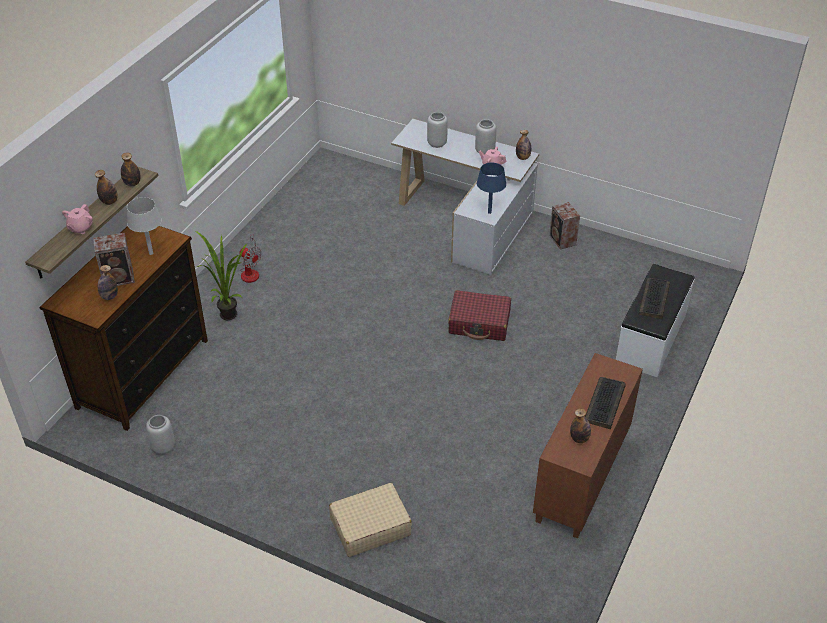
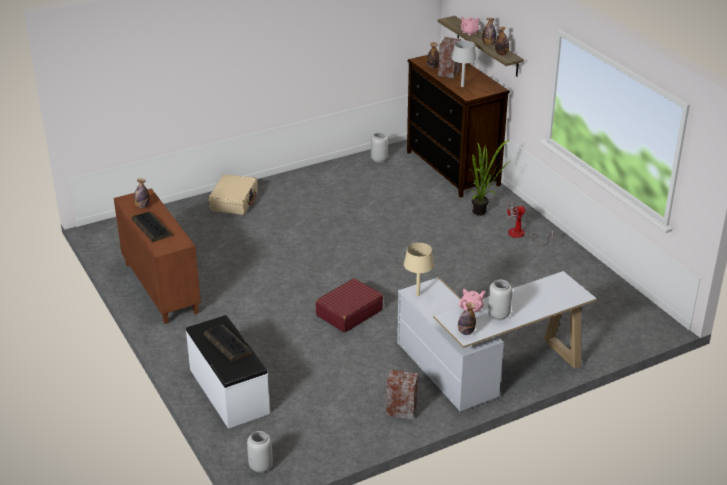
camera: 125 degrees right, 10 degrees down
grey vase [427,112,448,148] -> grey vase moved to [247,431,273,473]
blue table lamp [477,163,506,214] -> beige table lamp [404,243,434,296]

